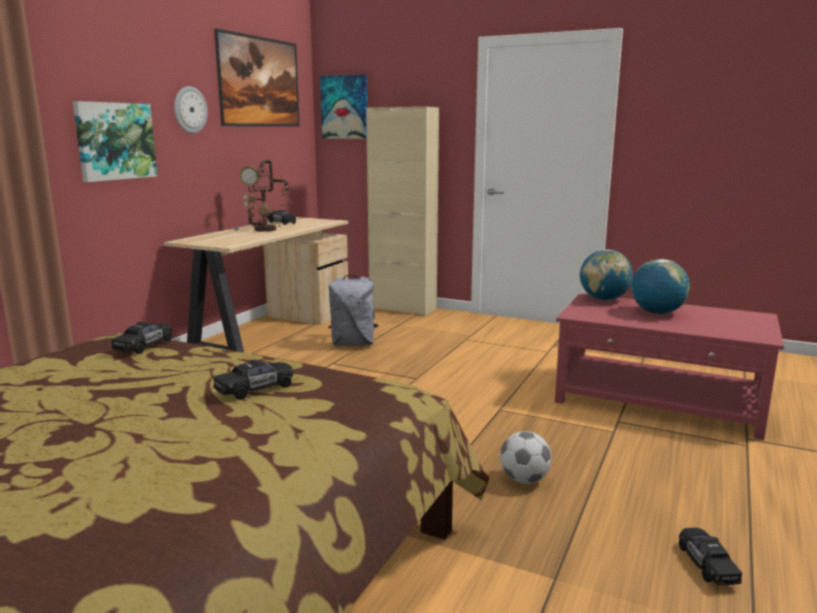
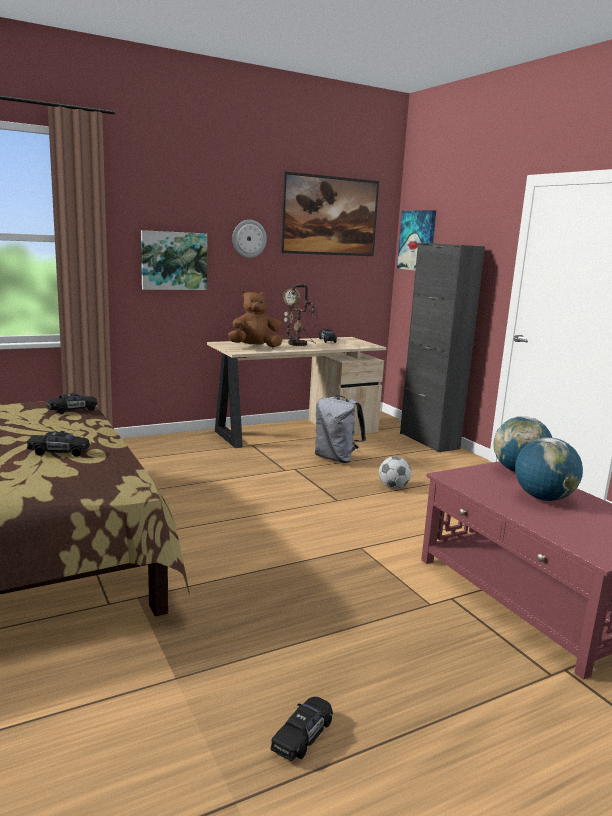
camera: 35 degrees right, 0 degrees up
beige cabinet [366,107,439,316] -> black cabinet [400,243,485,452]
football [500,431,552,484] -> football moved to [379,457,411,489]
none -> brown plush toy [228,291,283,347]

